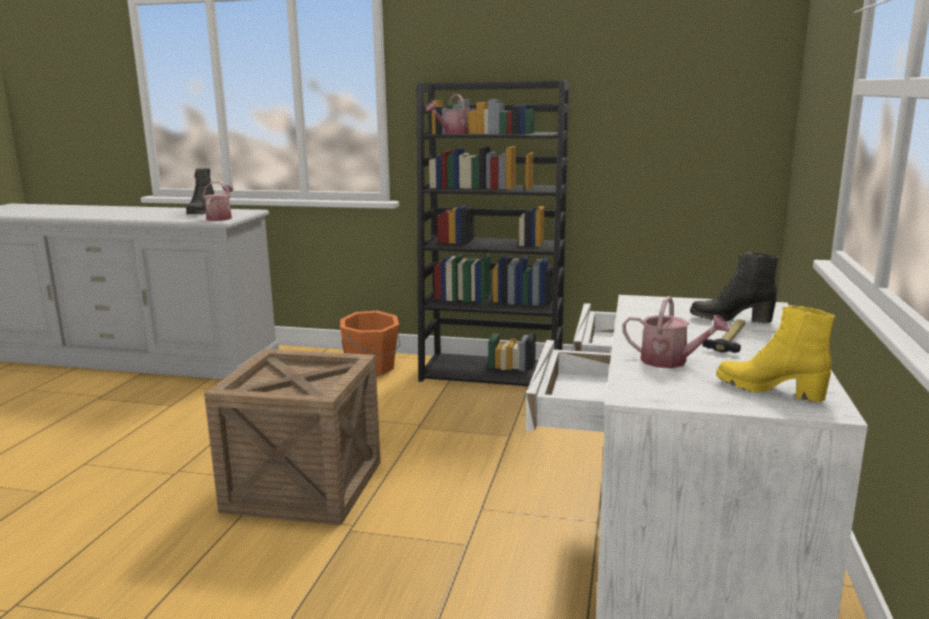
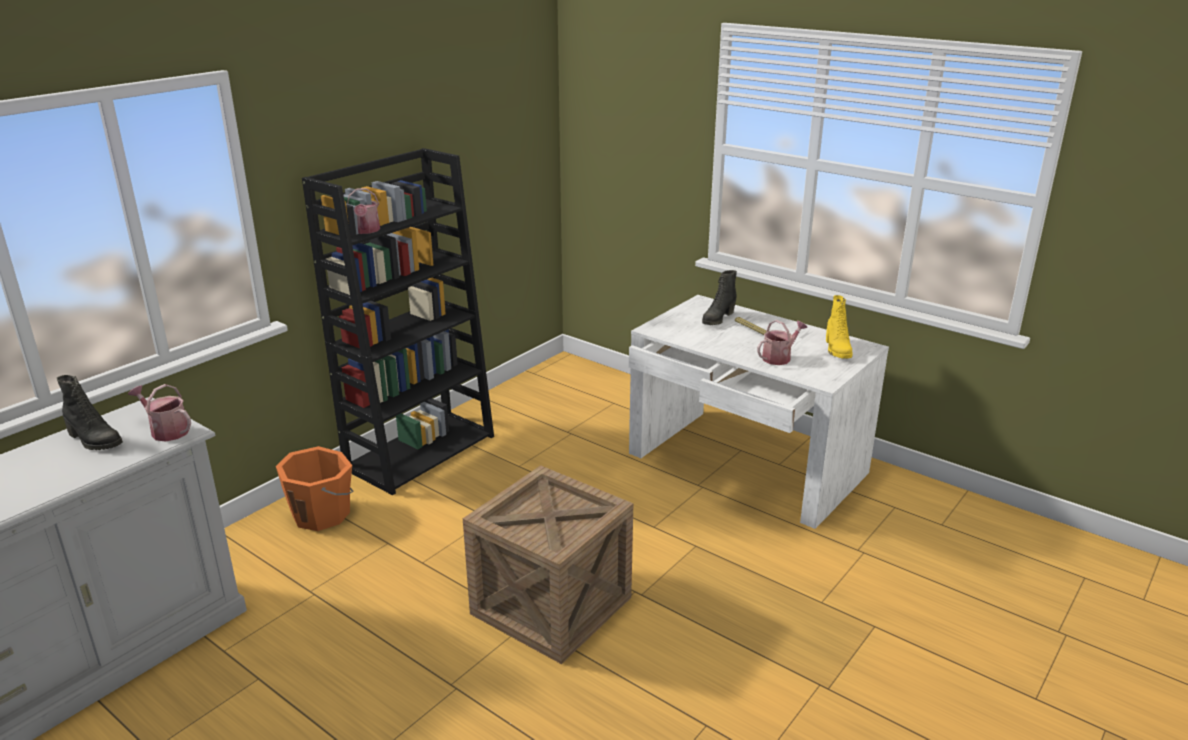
camera: 65 degrees left, 10 degrees up
yellow boot [716,305,835,402] -> yellow boot turned 60 degrees counterclockwise [826,295,853,359]

